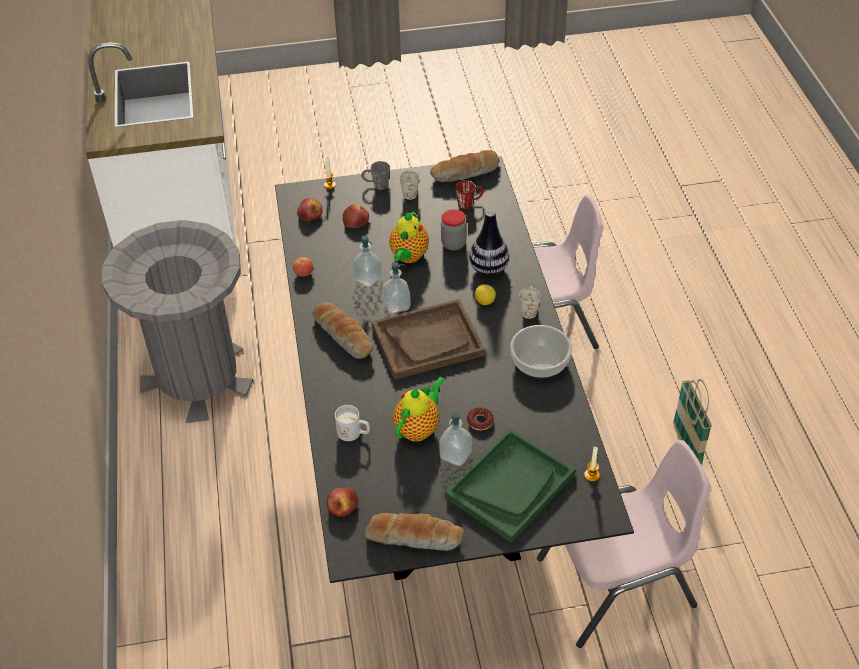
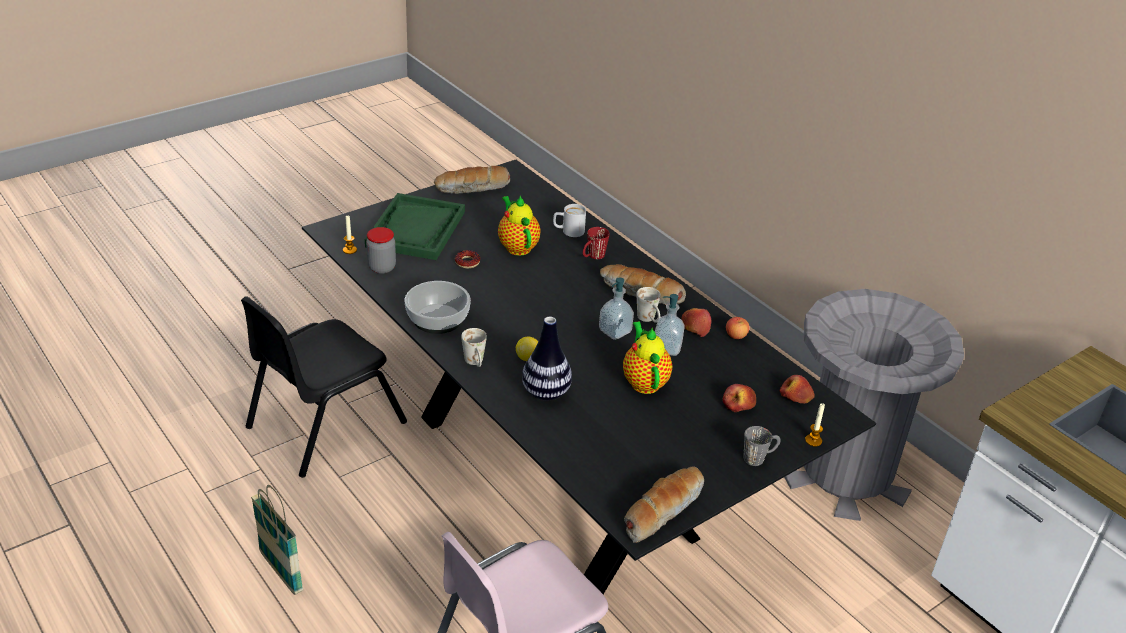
camera: 150 degrees right, 10 degrees down
apple [327,487,359,517] -> apple moved to [681,308,711,337]
brown tray [372,299,485,380] -> none
teapot [393,376,446,442] -> teapot turned 150 degrees clockwise [498,196,541,256]
white mug [400,170,419,200] -> white mug moved to [636,287,661,323]
soap dispenser [439,412,472,466] -> none
jar [441,209,467,251] -> jar moved to [366,227,396,274]
red mug [455,180,484,209] -> red mug moved to [583,227,610,259]
pink chair [537,440,711,648] -> black chair [241,296,407,478]

